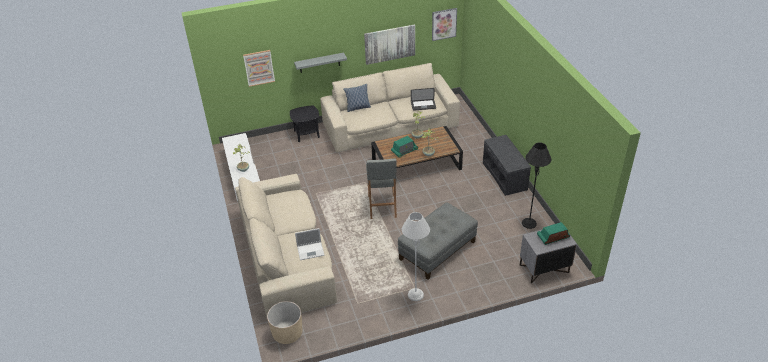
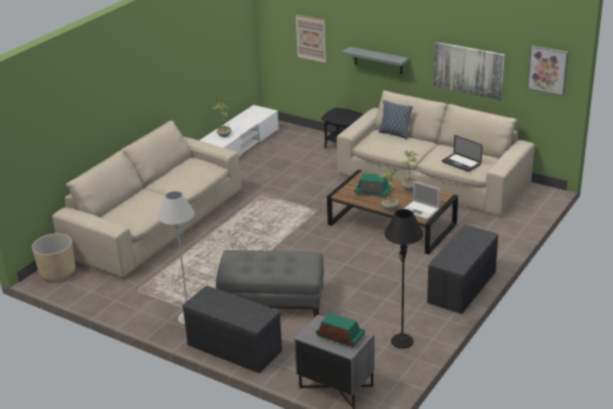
camera: 50 degrees right, 10 degrees down
laptop [295,228,325,260] -> laptop moved to [404,181,440,220]
grey stool [366,158,397,219] -> none
none -> grey bench [182,285,282,374]

